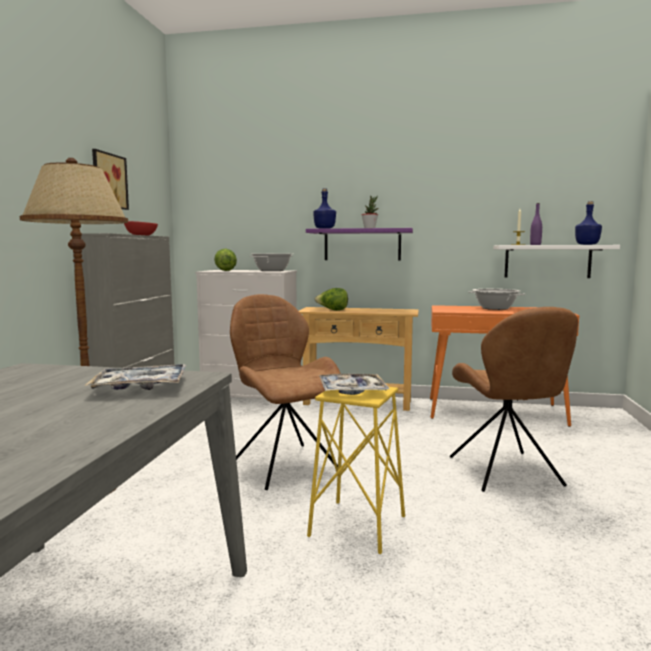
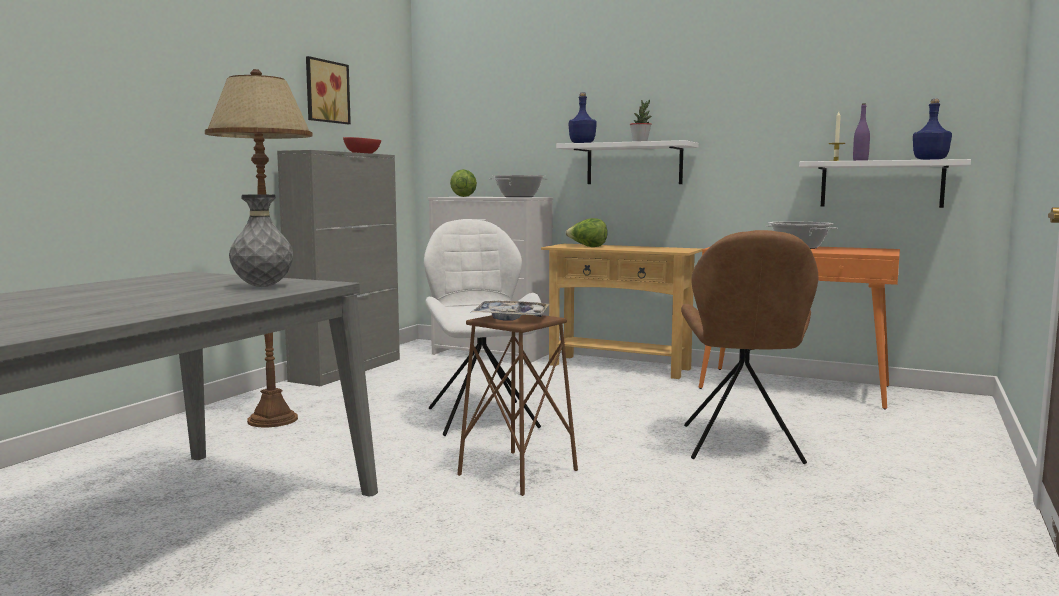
camera: 15 degrees right, 0 degrees up
tray [84,364,187,390] -> grey vase [229,194,293,287]
brown chair [230,294,341,490] -> white chair [424,219,541,436]
purple shelf [306,228,413,261] -> white shelf [556,140,699,184]
yellow stool [307,387,405,554] -> brown stool [457,315,578,496]

